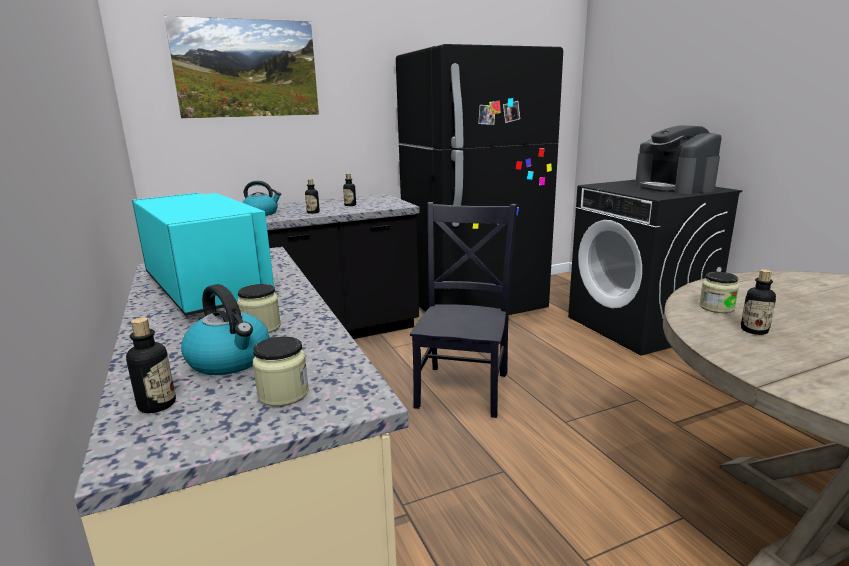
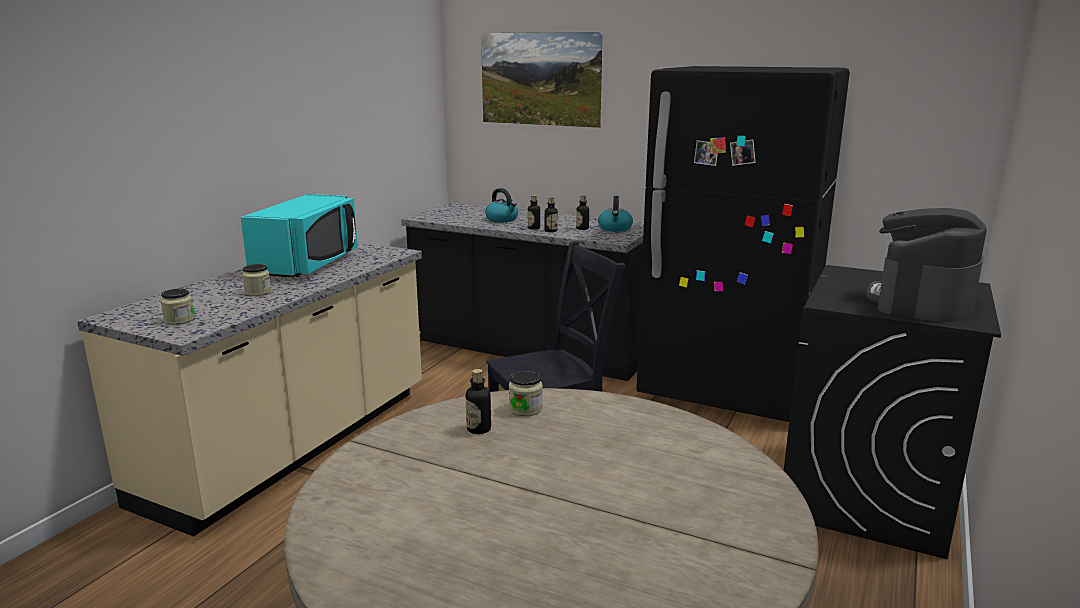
camera: 50 degrees right, 0 degrees up
bottle [126,317,176,413] -> bottle moved to [545,198,558,232]
kettle [181,284,270,375] -> kettle moved to [598,196,633,232]

